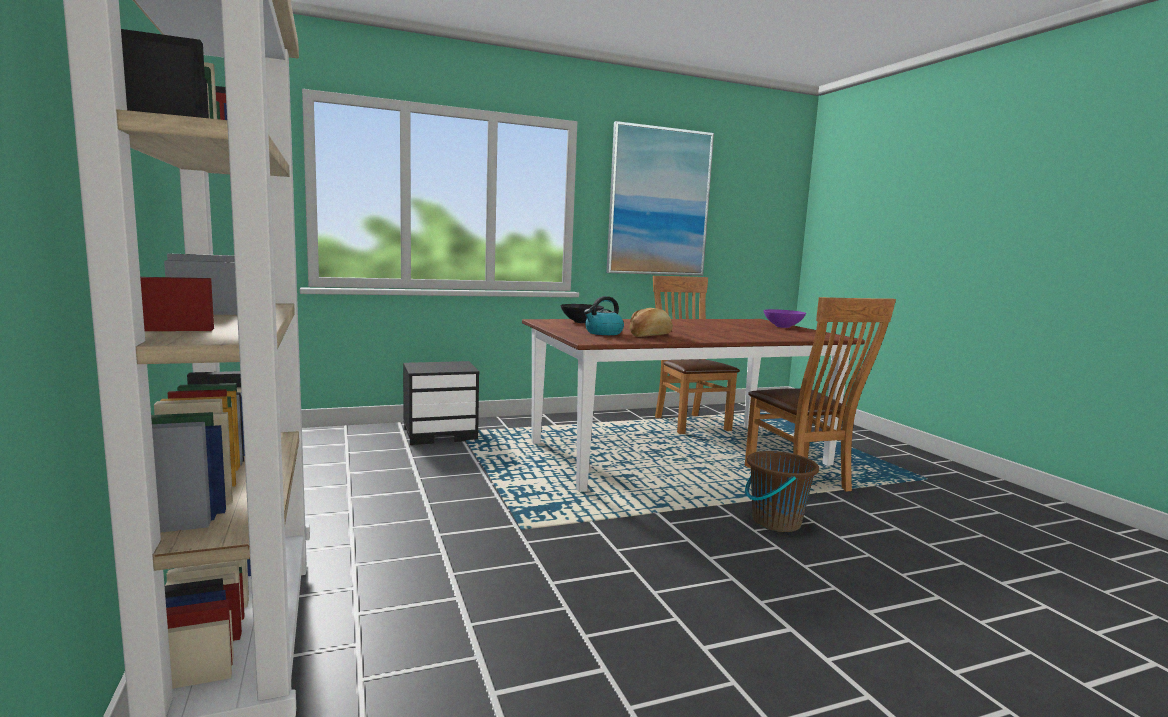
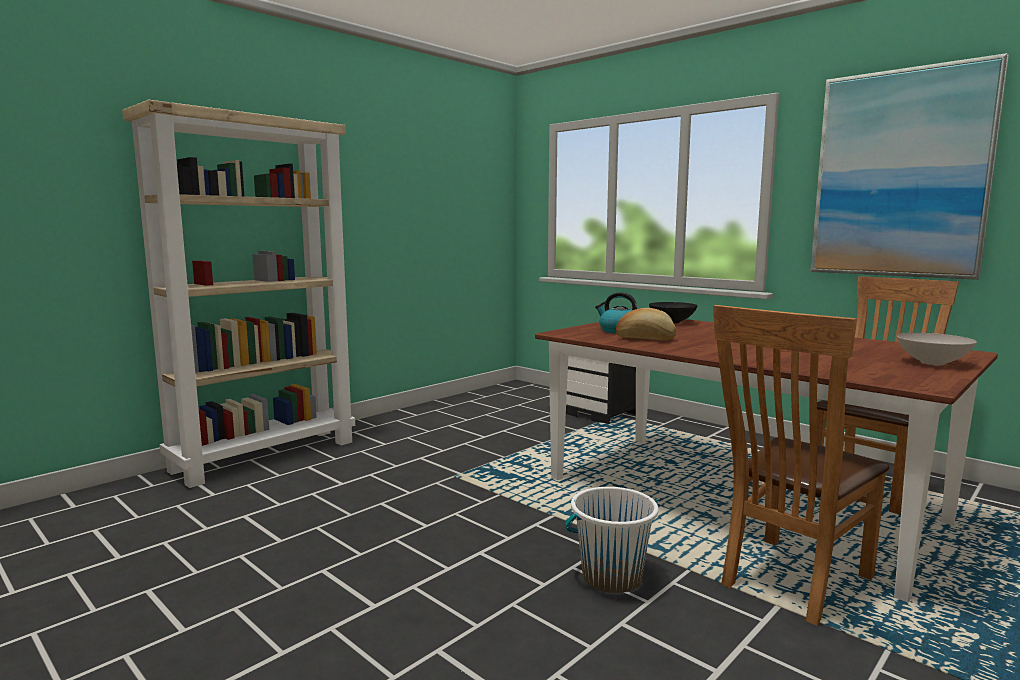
camera: 65 degrees right, 0 degrees up
brown bucket [745,451,819,532] -> white bucket [565,487,658,593]
purple bowl [763,309,806,328] -> white bowl [897,333,977,365]

